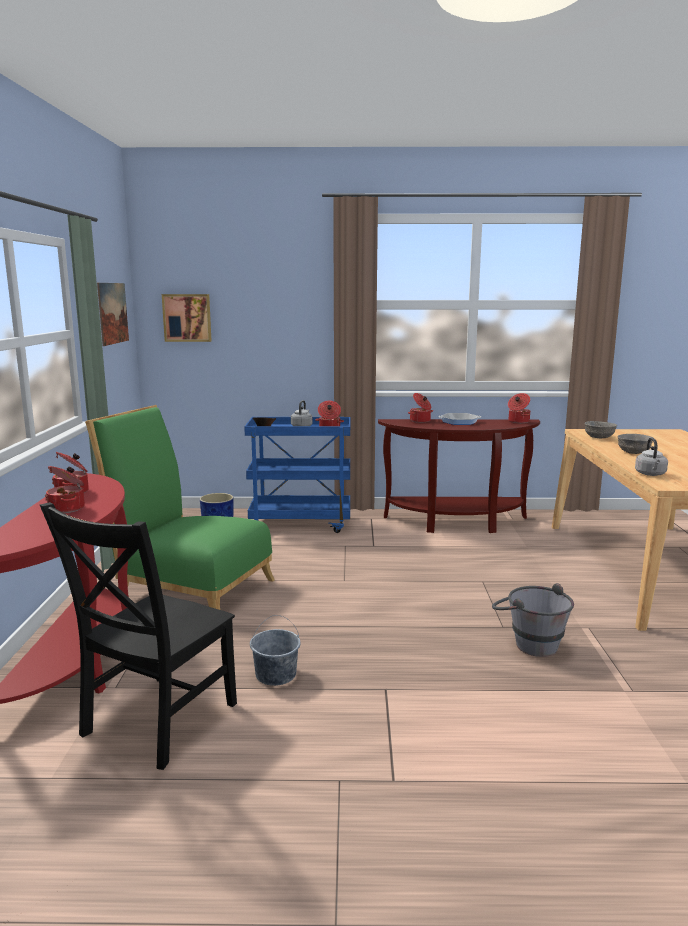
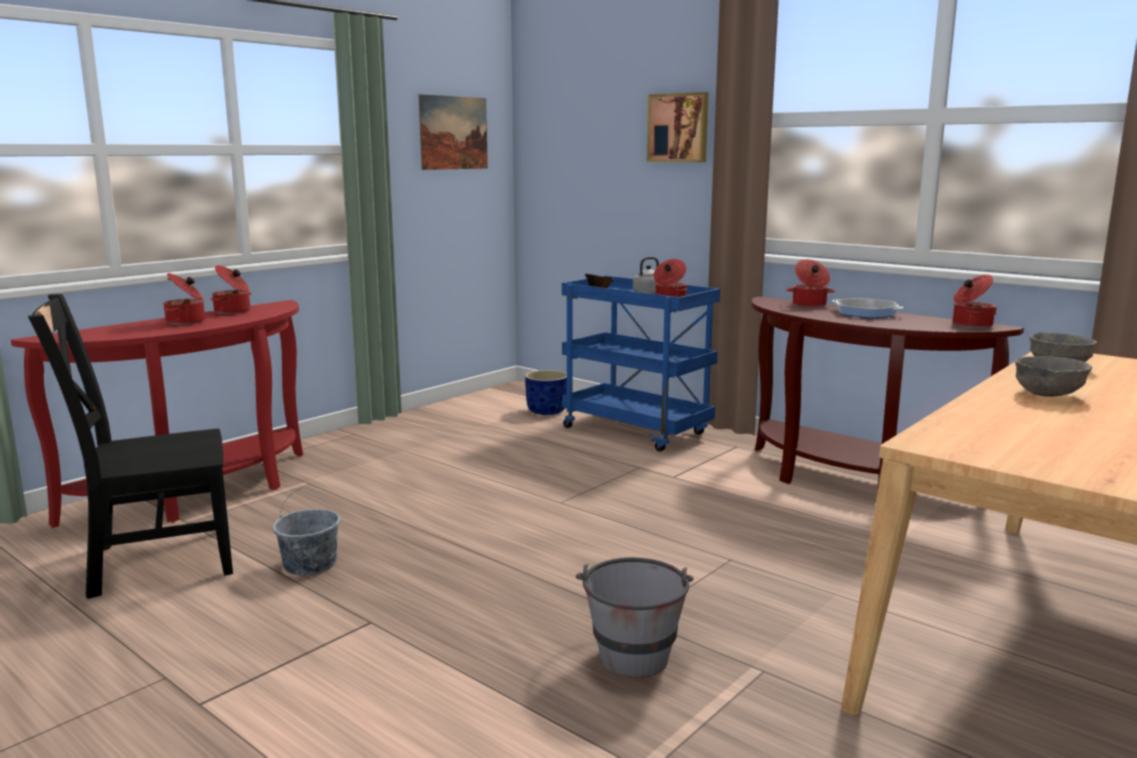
camera: 40 degrees right, 0 degrees up
green chair [85,405,275,610] -> none
picture [162,294,212,342] -> picture moved to [647,92,708,162]
grey kettle [635,437,668,476] -> none

